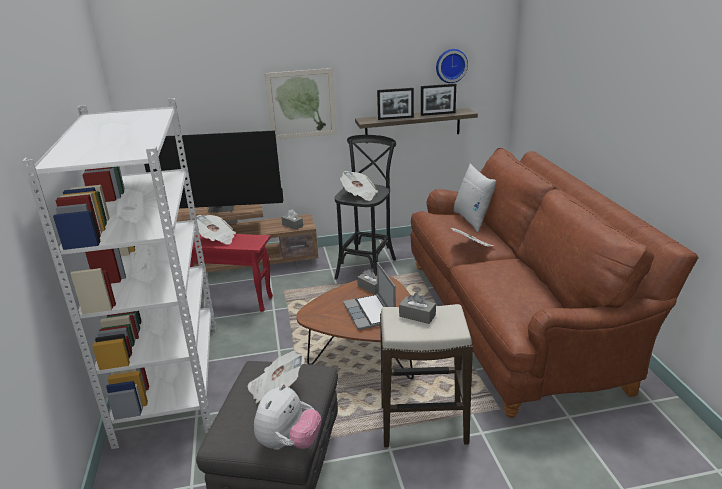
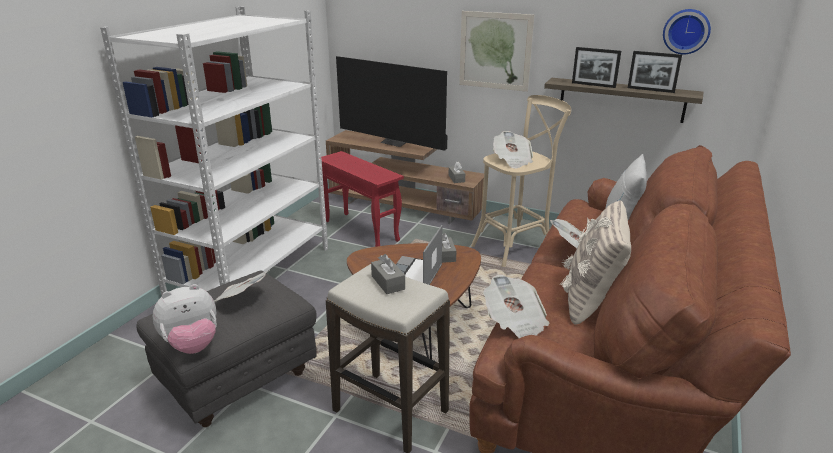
camera: 35 degrees right, 0 degrees up
newspaper [195,215,236,244] -> newspaper moved to [483,274,550,338]
black stool [334,135,396,280] -> beige stool [471,95,571,267]
none -> beige pillow [560,200,631,324]

